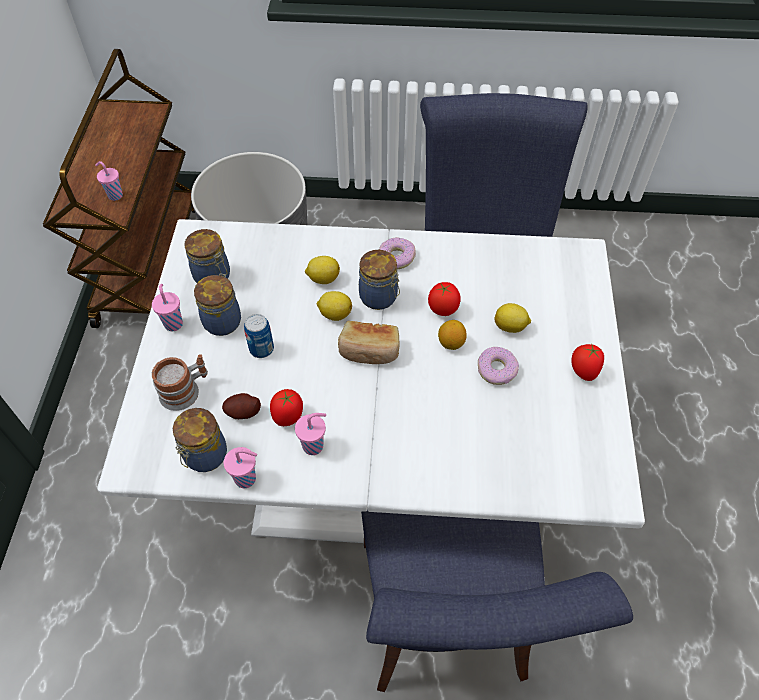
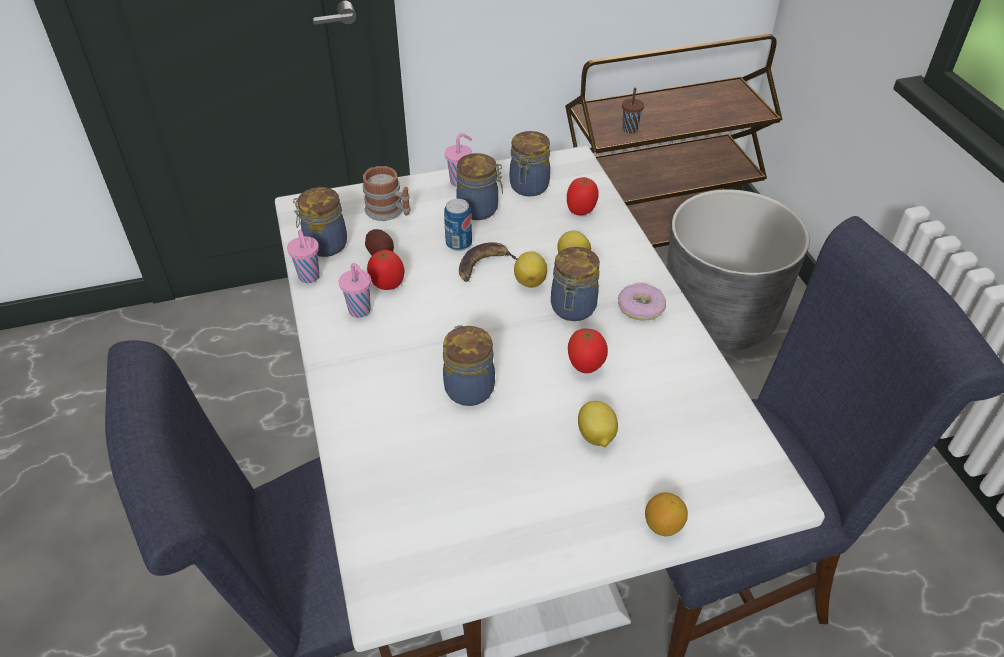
camera: 70 degrees right, 10 degrees down
pink cup [95,161,123,201] -> brown cup [622,88,644,133]
bread [338,321,399,364] -> none
lemon [438,320,467,350] -> lemon moved to [645,492,688,536]
donut [478,347,519,385] -> none
tomato [571,344,604,381] -> tomato moved to [567,177,599,215]
none -> jar [443,325,495,406]
none -> banana [459,242,518,282]

